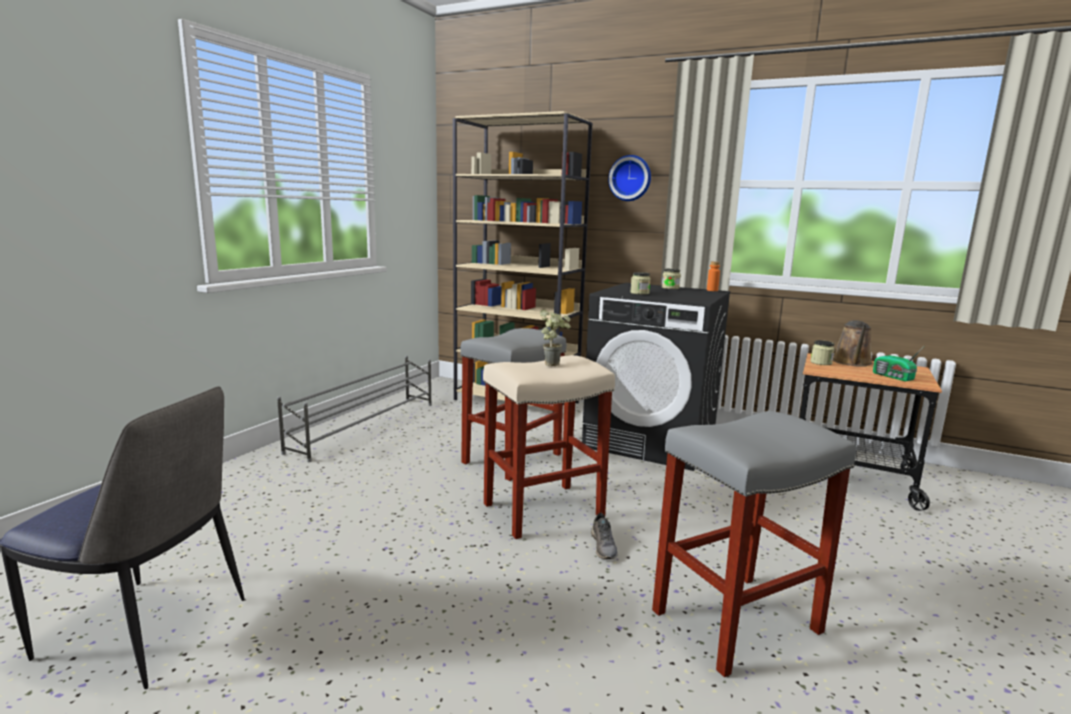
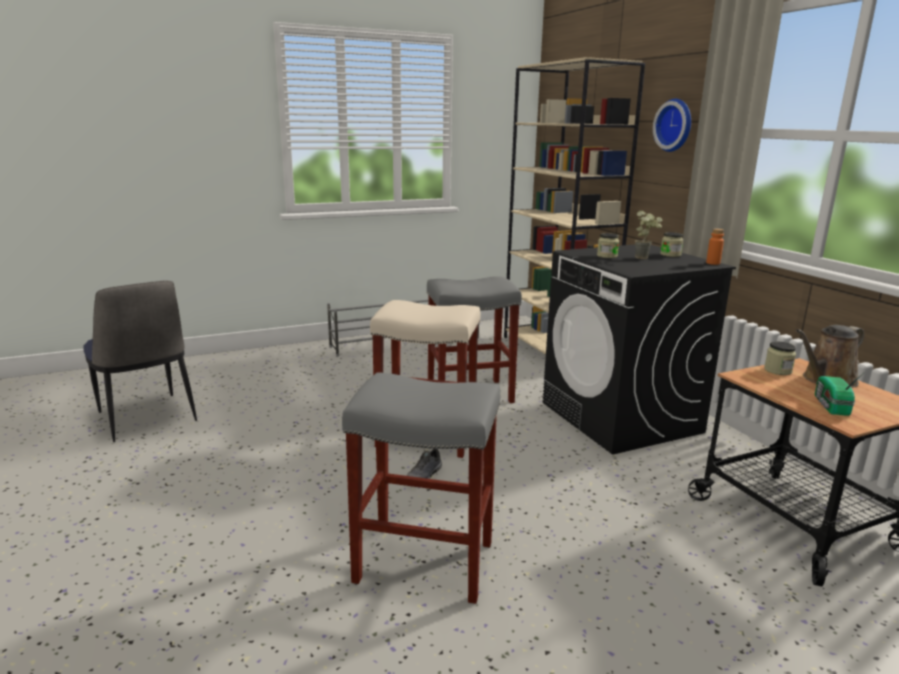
camera: 40 degrees right, 5 degrees up
potted plant [540,310,571,366] -> potted plant moved to [635,210,662,259]

